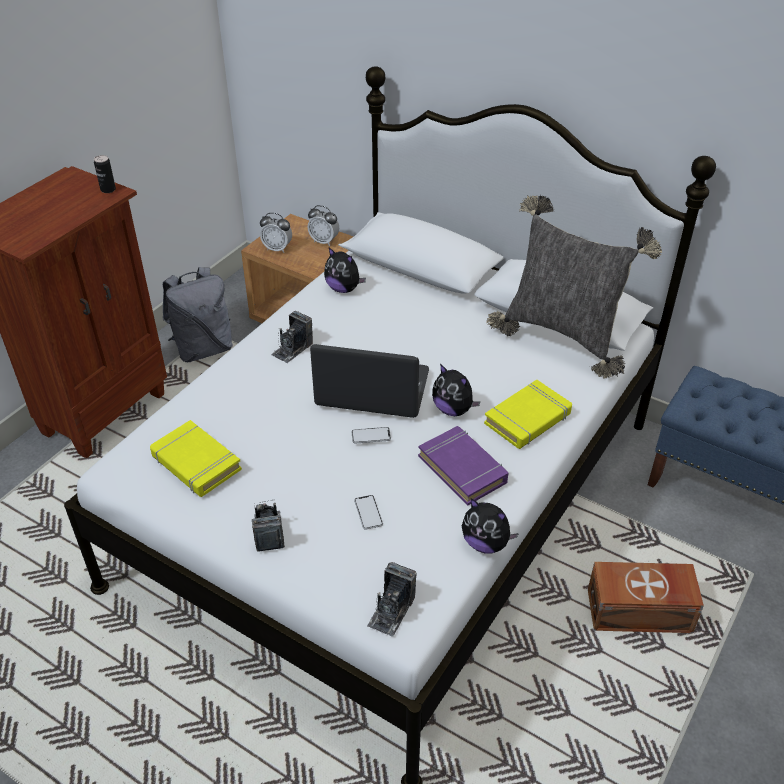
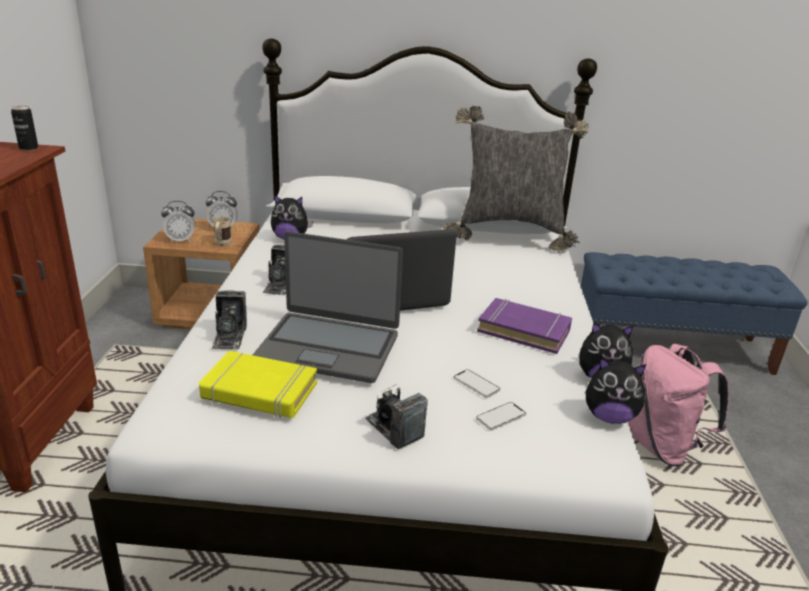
camera: 30 degrees left, 15 degrees down
grey backpack [163,267,233,362] -> none
phone [351,427,391,443] -> phone moved to [476,402,526,430]
camera [367,562,417,637] -> camera moved to [211,290,247,350]
plush toy [432,364,481,416] -> plush toy moved to [586,357,647,424]
yellow book [484,380,572,449] -> none
brown storage box [588,562,704,633] -> pink backpack [628,344,729,466]
none -> beige mug [213,217,232,246]
none -> laptop [253,232,403,383]

